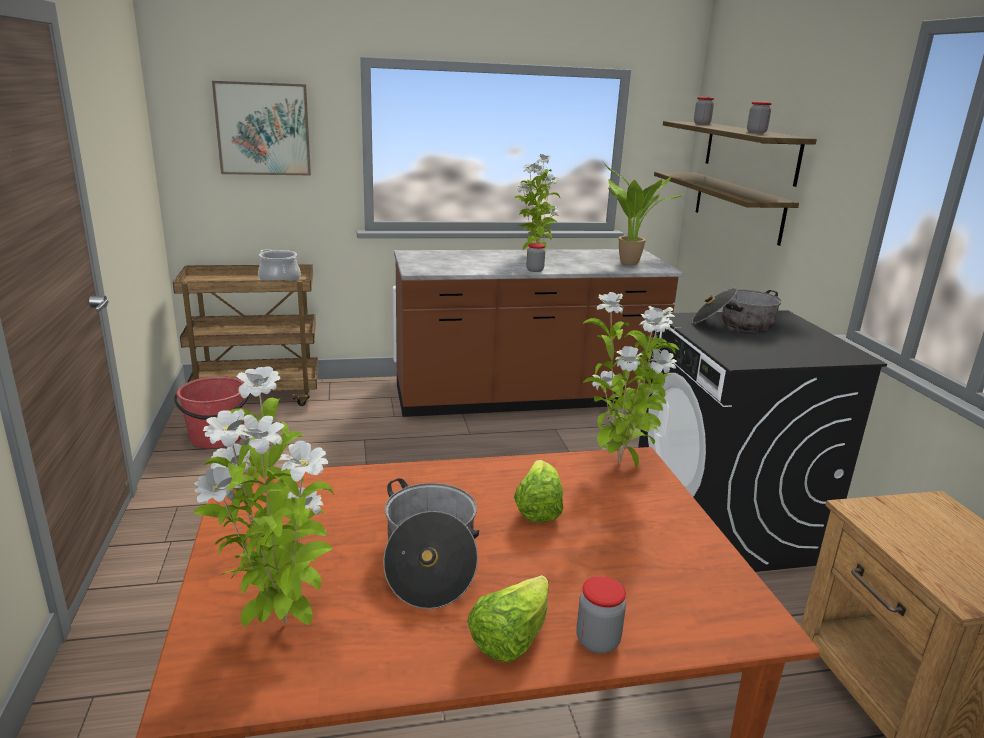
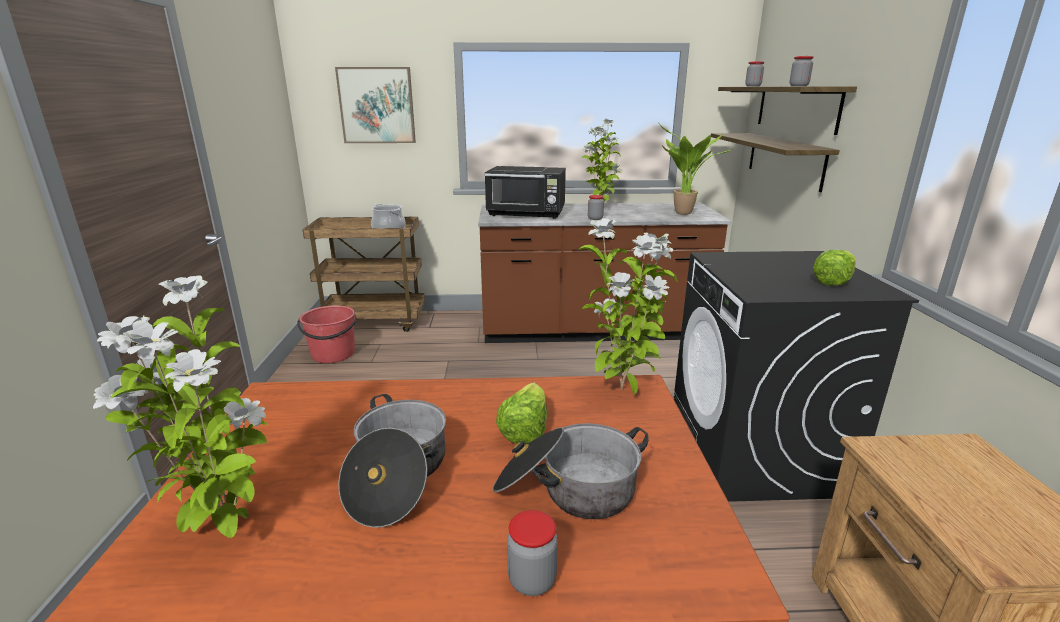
camera: 10 degrees right, 0 degrees up
lettuce [467,575,549,663] -> lettuce moved to [813,250,855,286]
cooking pot [692,288,782,332] -> cooking pot moved to [493,423,649,519]
none -> black microwave [484,166,566,219]

